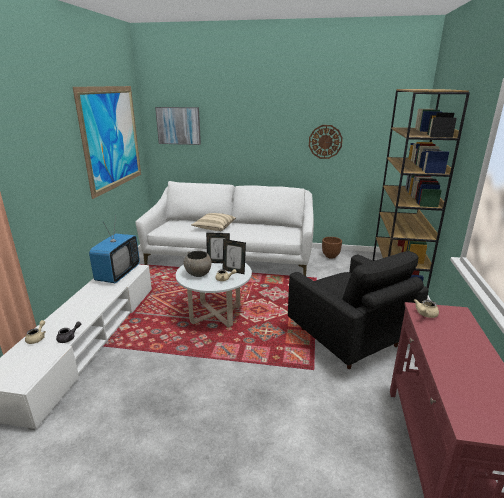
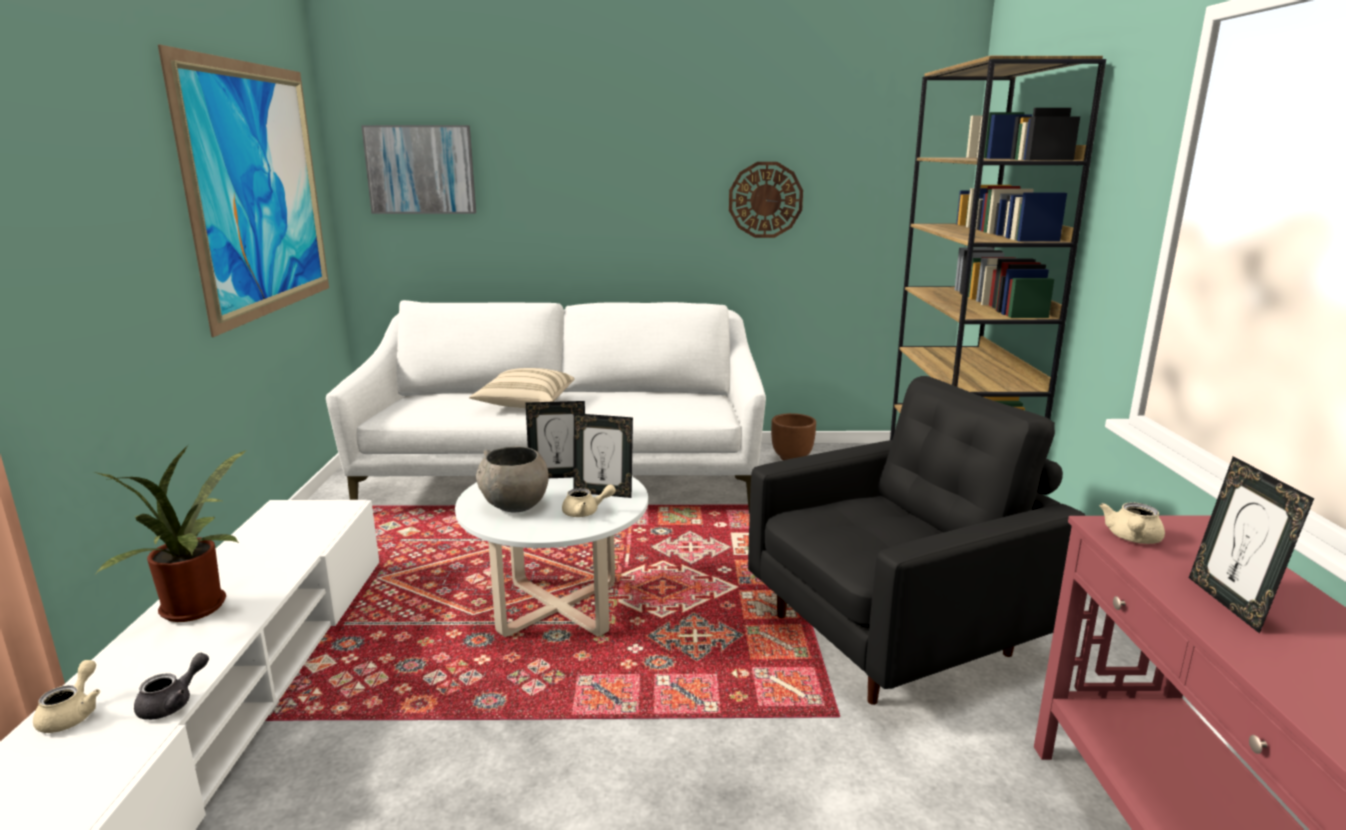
camera: 10 degrees left, 5 degrees down
television [89,214,140,284] -> none
black armchair [288,251,429,369] -> black armchair turned 75 degrees counterclockwise [748,376,1086,705]
none -> potted plant [94,445,247,622]
none -> picture frame [1189,456,1314,634]

